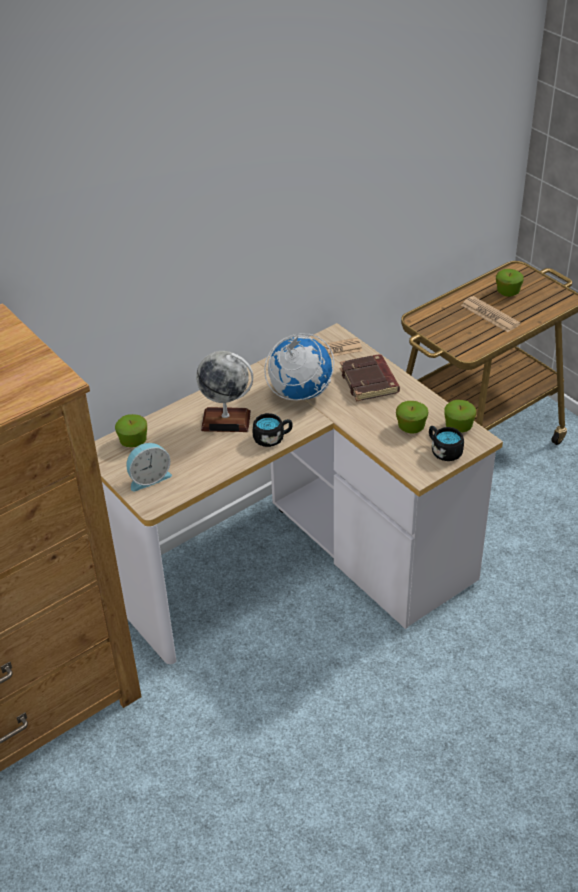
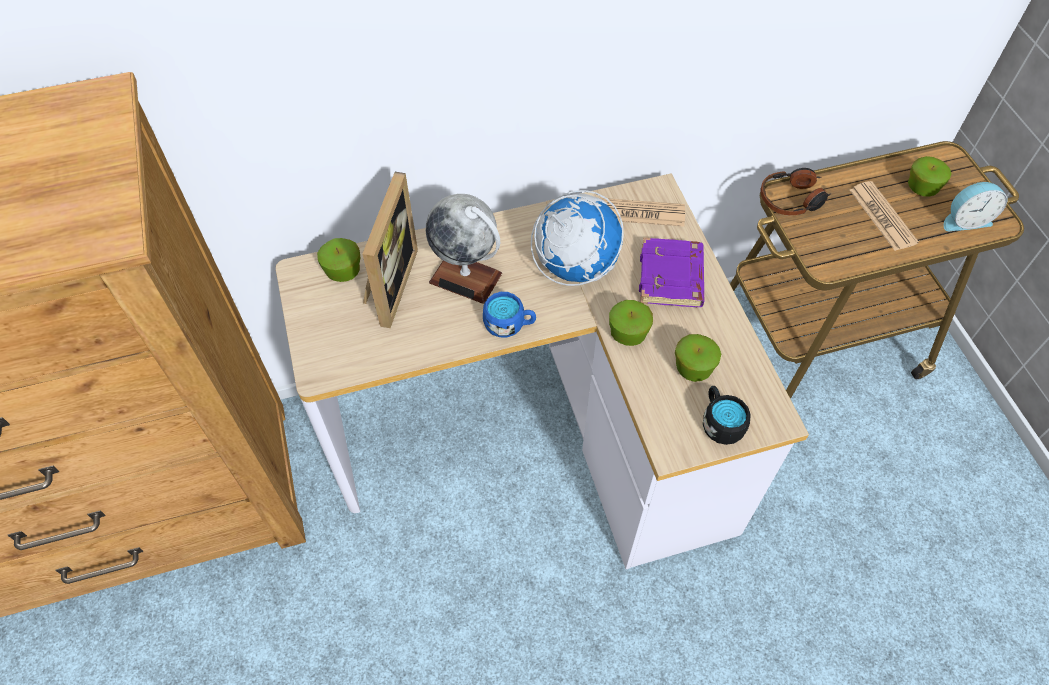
camera: 20 degrees right, 15 degrees up
alarm clock [126,443,172,491] -> alarm clock moved to [944,182,1007,231]
black mug [253,413,293,447] -> blue mug [483,292,536,337]
brown book [340,354,400,401] -> purple book [639,237,704,307]
apple [444,400,476,432] -> apple moved to [609,300,653,346]
none -> picture frame [362,172,418,328]
none -> headphones [760,168,832,216]

